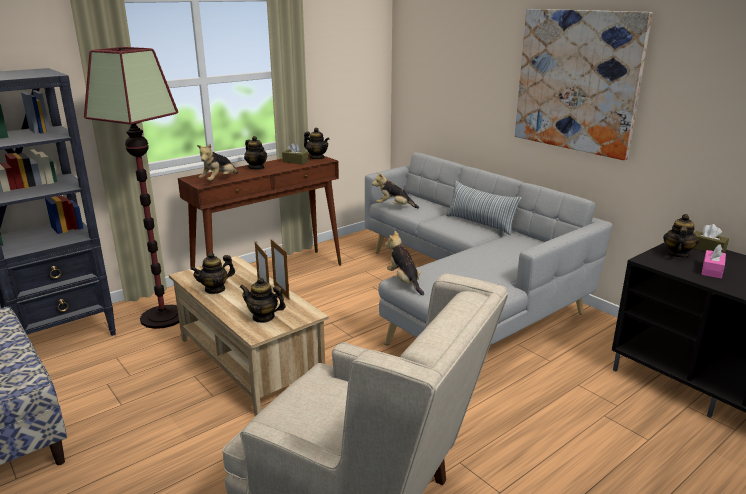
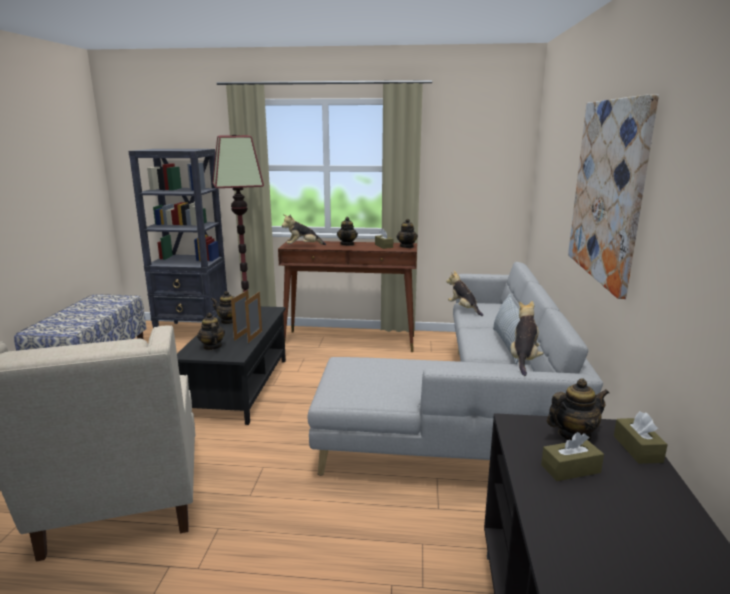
camera: 45 degrees right, 5 degrees down
beige coffee table [169,256,329,415] -> black coffee table [177,306,286,425]
plush toy [385,231,424,295] -> plush toy moved to [510,301,544,376]
pink tissue box [701,245,726,278] -> brown tissue box [541,432,604,481]

